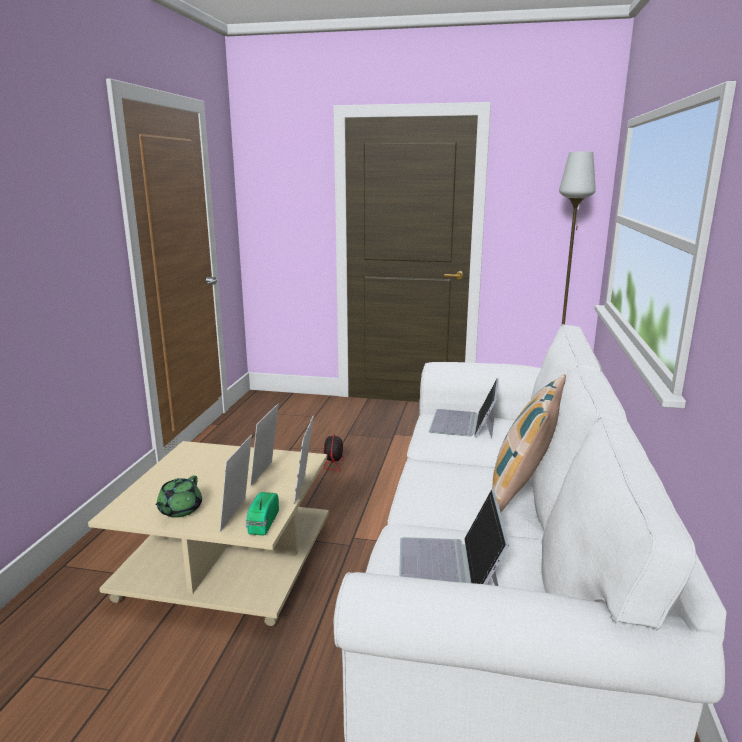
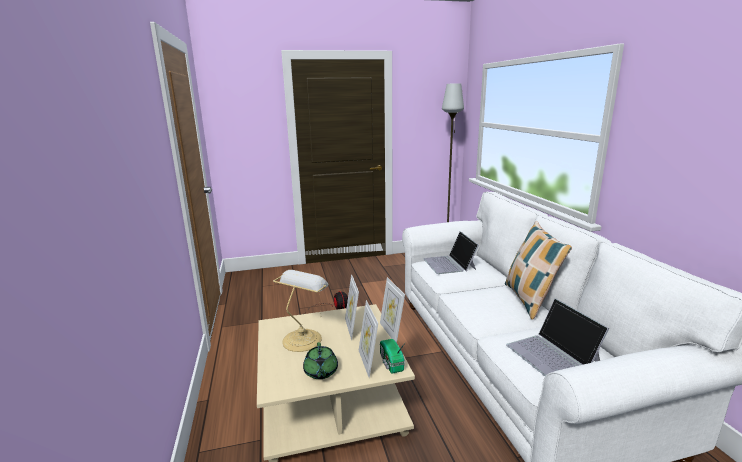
camera: 25 degrees left, 0 degrees up
none -> table lamp [273,270,329,352]

